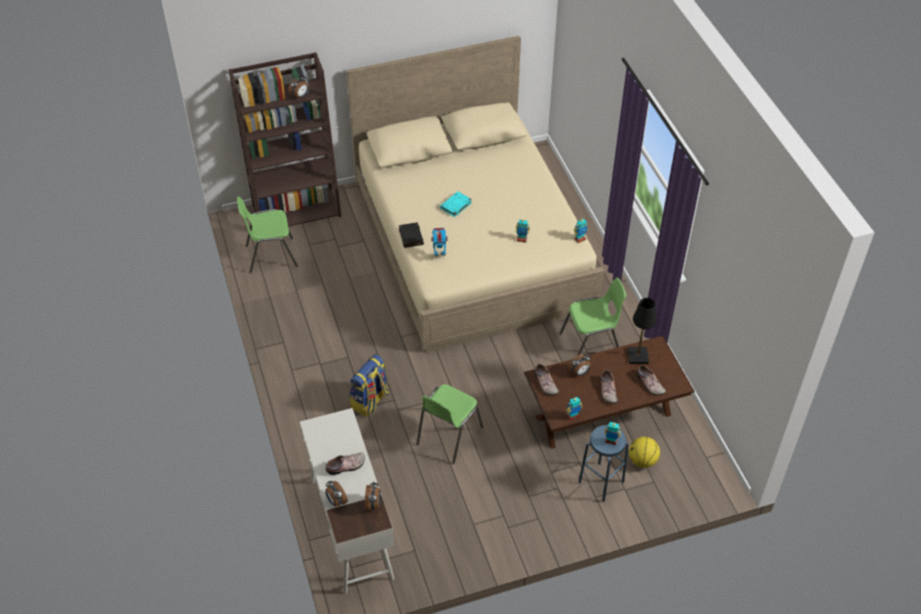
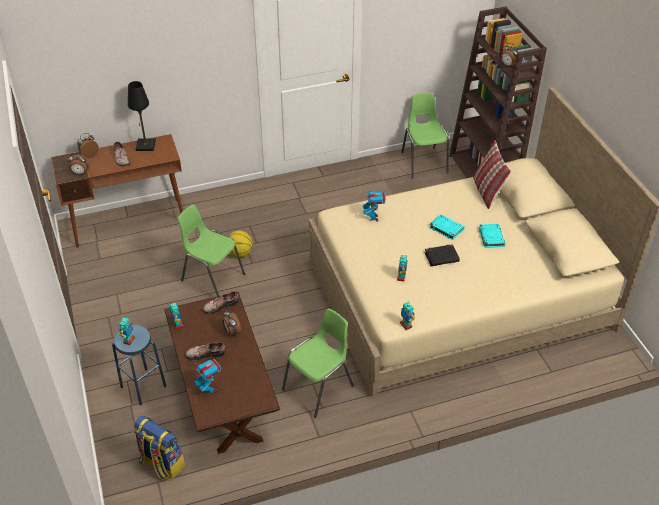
camera: 90 degrees right, 5 degrees down
white desk [300,408,394,594] -> brown desk [51,134,183,248]
backpack [350,354,389,417] -> backpack moved to [134,415,185,481]
black book [399,222,424,248] -> black book moved to [425,244,460,266]
green chair [560,278,626,356] -> green chair turned 120 degrees counterclockwise [282,308,354,418]
black table lamp [628,298,656,364] -> black table lamp moved to [128,81,156,151]
basketball [629,437,660,468] -> basketball moved to [229,231,253,257]
shoe [637,365,666,396] -> toy robot [194,359,221,395]
none -> pillow [473,140,511,209]
none -> turquoise book [479,224,505,248]

